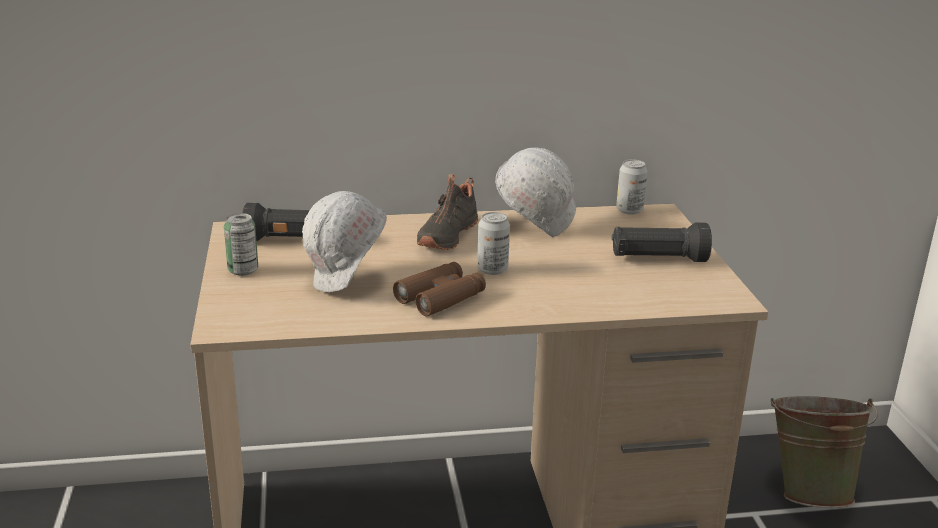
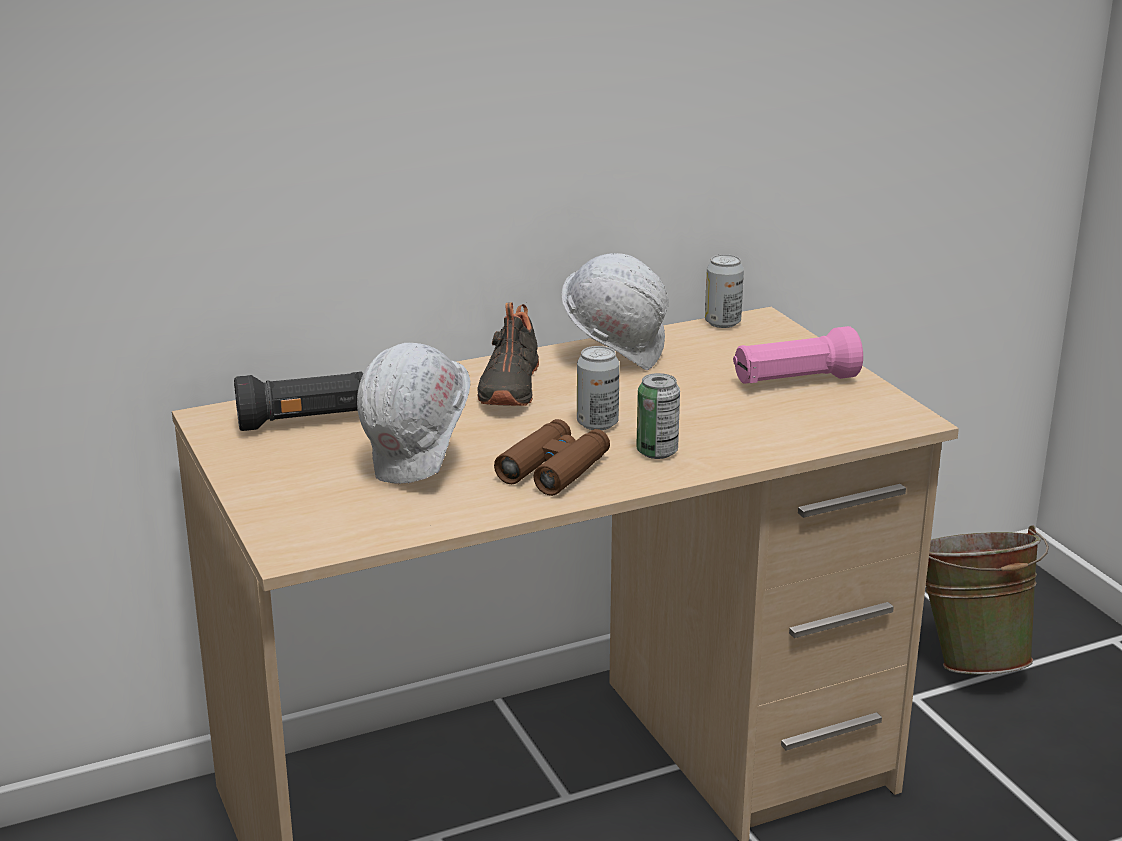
camera: 15 degrees left, 0 degrees up
can [224,213,258,276] -> can moved to [636,373,680,459]
black flashlight [612,222,712,262] -> pink flashlight [733,326,863,384]

